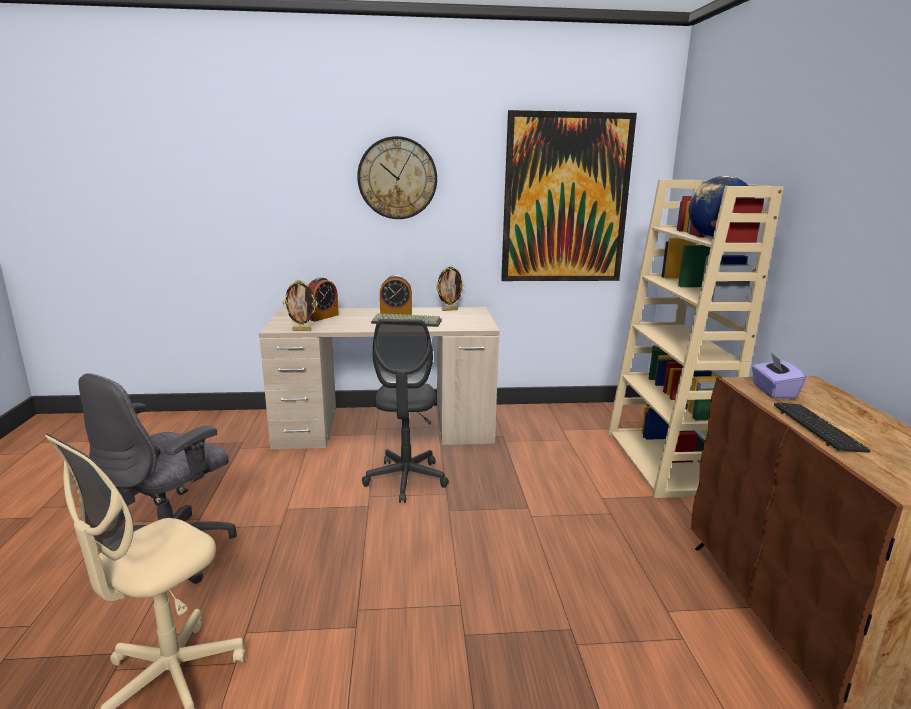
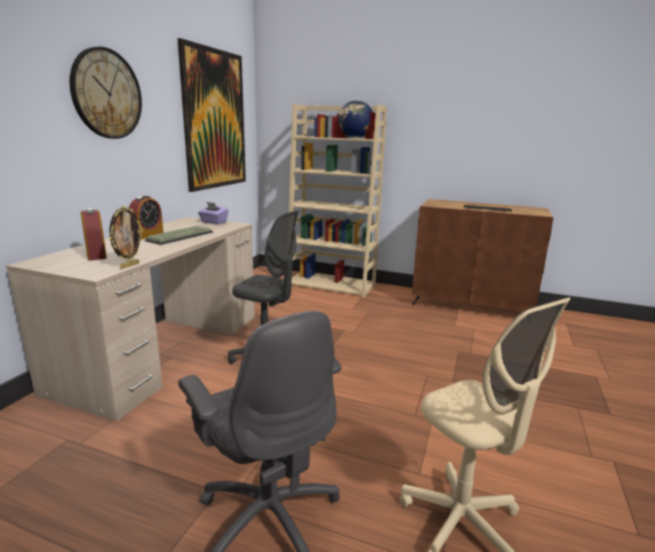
camera: 65 degrees left, 0 degrees up
picture frame [436,265,465,311] -> none
purple tissue box [752,353,806,399] -> purple tissue box moved to [198,202,229,224]

